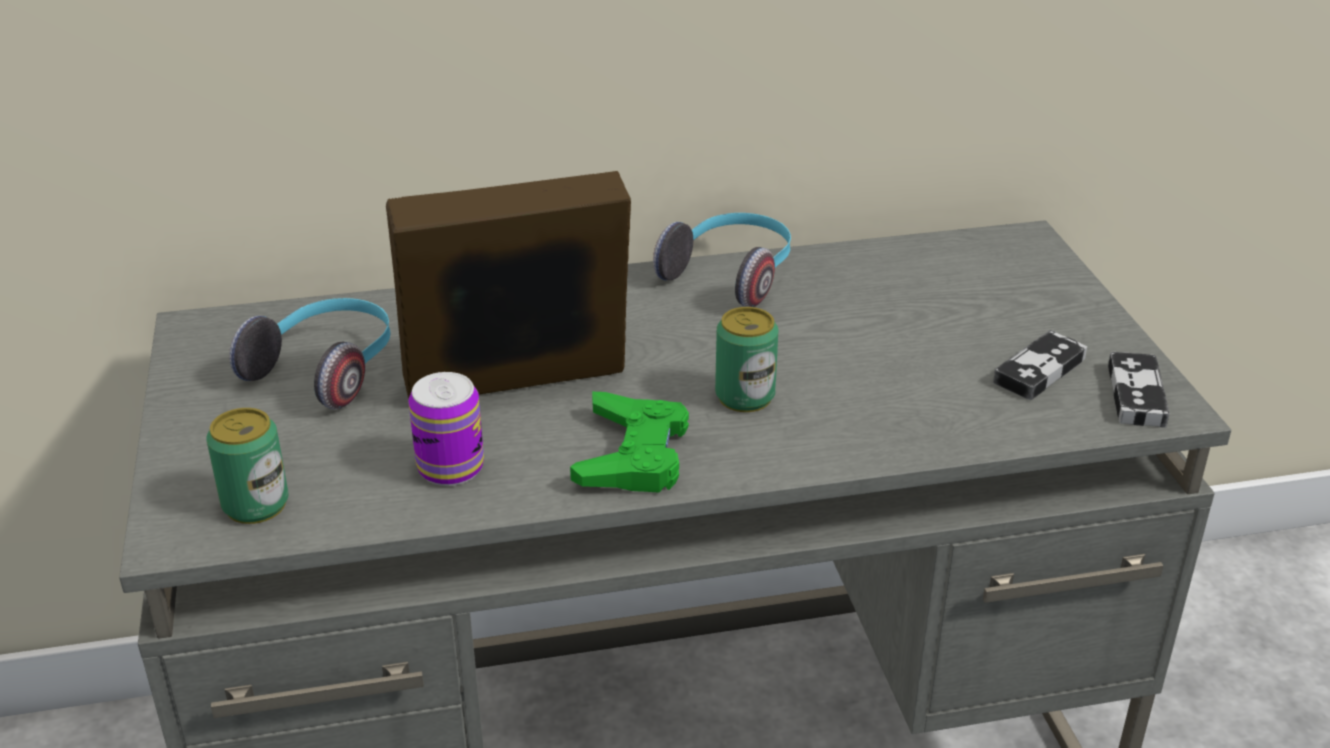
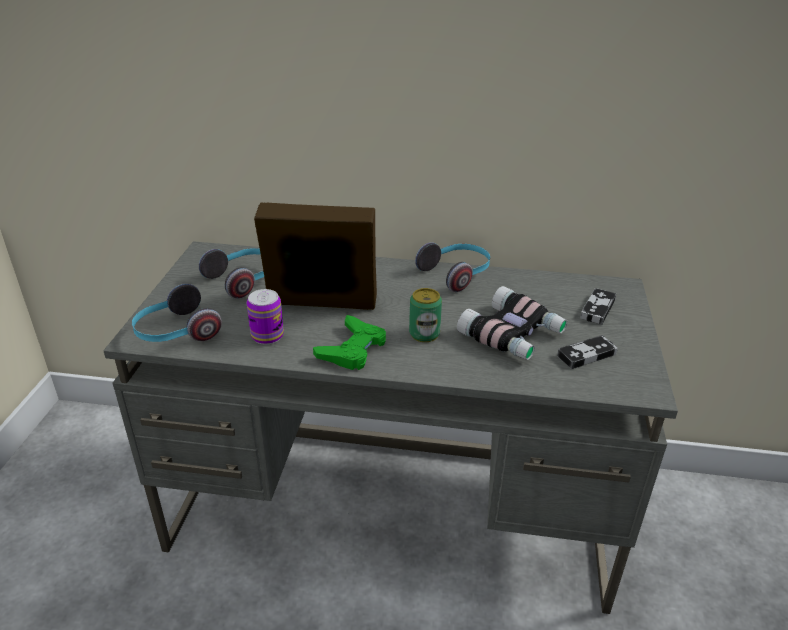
camera: 20 degrees right, 0 degrees up
can [206,408,289,524] -> headphones [132,284,222,342]
game controller [1108,352,1170,428] -> game controller moved to [580,288,616,325]
none -> binoculars [457,286,567,360]

